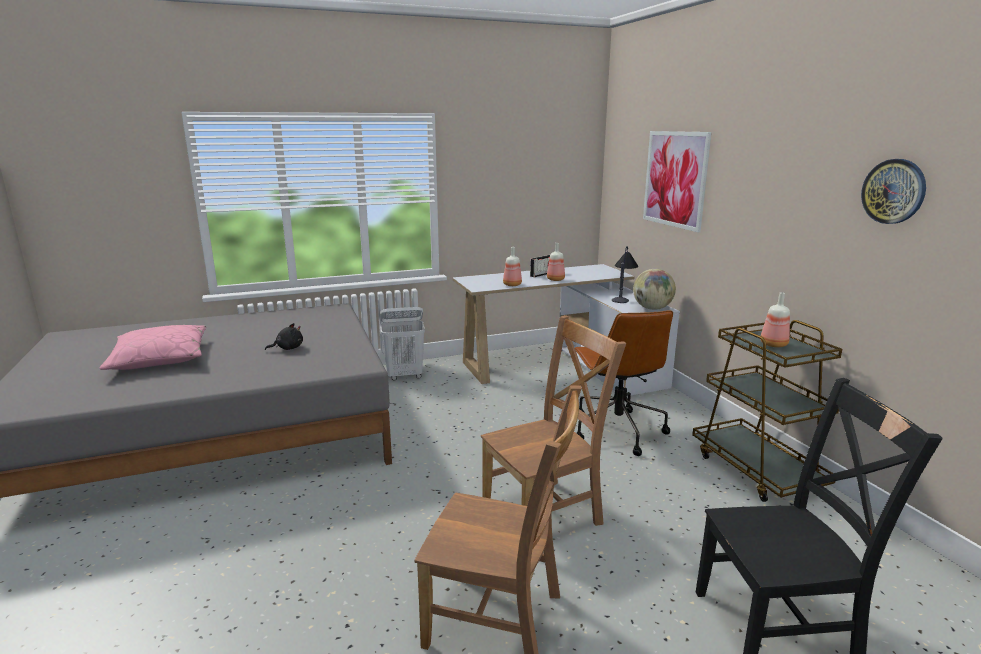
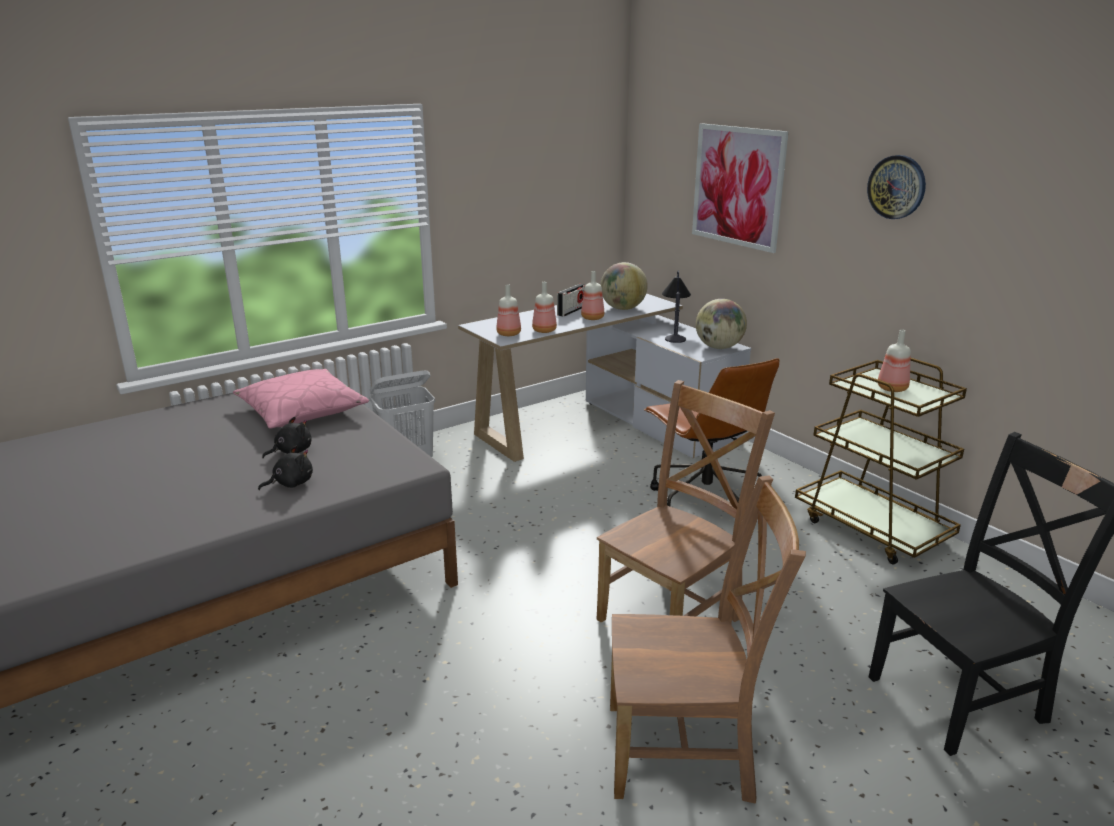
camera: 15 degrees left, 5 degrees up
pink pillow [100,325,206,370] -> pink pillow moved to [233,369,369,428]
wall clock [861,159,926,224] -> wall clock moved to [867,155,926,219]
none -> black plush toy [258,446,313,490]
none -> bottle [496,284,521,336]
none -> globe [600,262,648,310]

